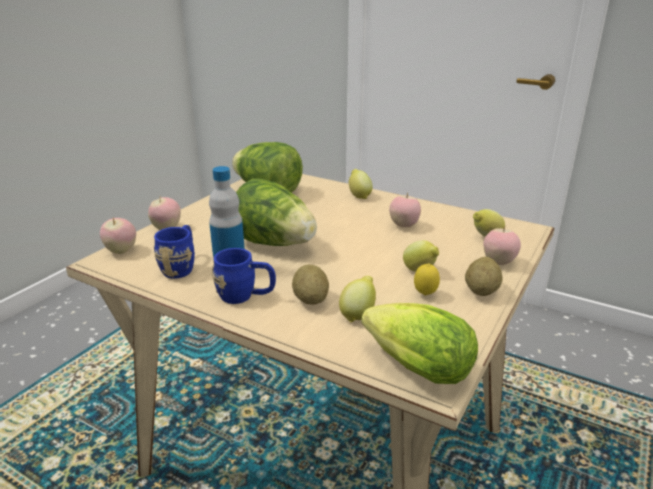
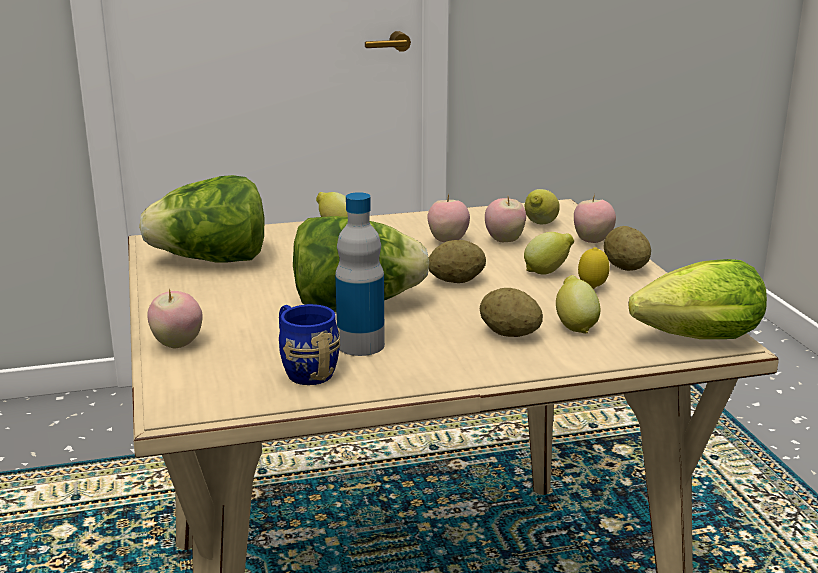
camera: 45 degrees left, 5 degrees down
apple [100,218,136,254] -> apple moved to [485,196,526,242]
blue mug [212,248,276,304] -> none
none -> potato [429,240,486,283]

